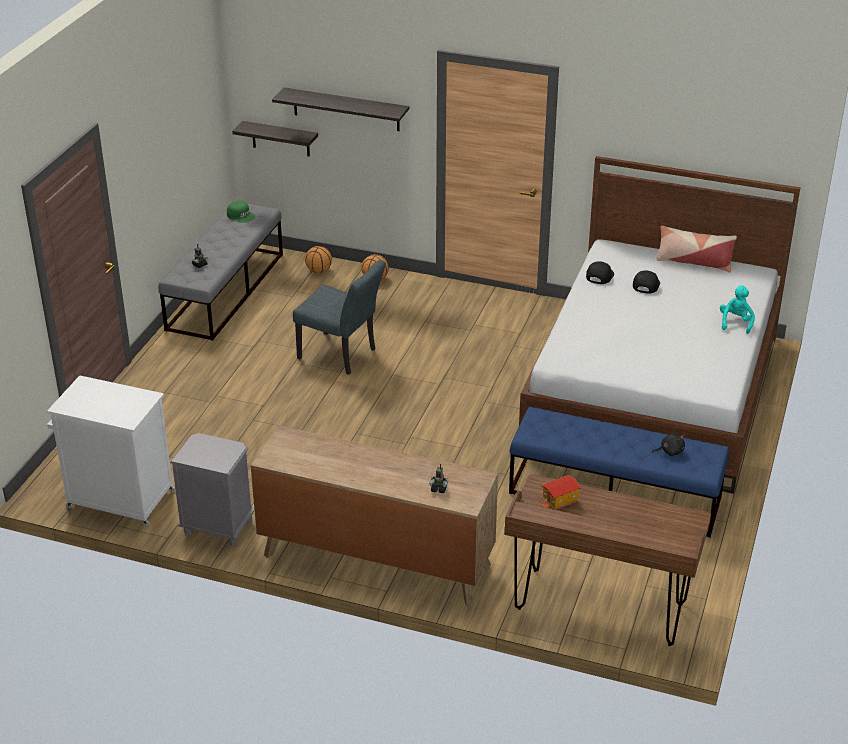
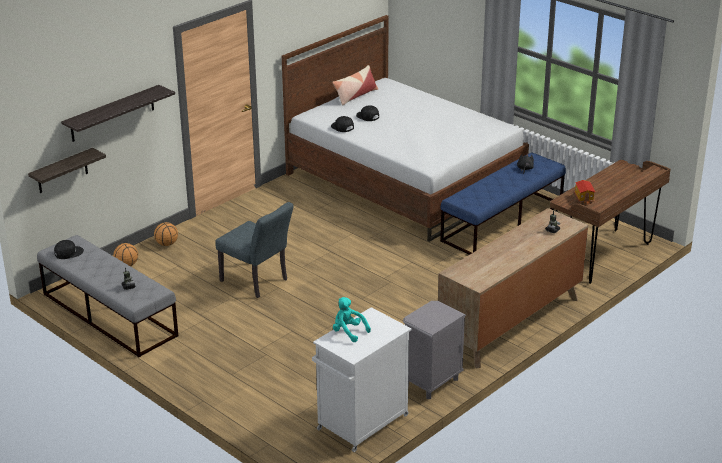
camera: 65 degrees left, 5 degrees down
green cap [227,201,255,223] -> black cap [54,240,84,259]
grey chair [293,260,386,375] -> grey chair turned 75 degrees clockwise [215,202,294,298]
turquoise plush toy [720,285,755,334] -> turquoise plush toy moved to [333,297,371,342]

